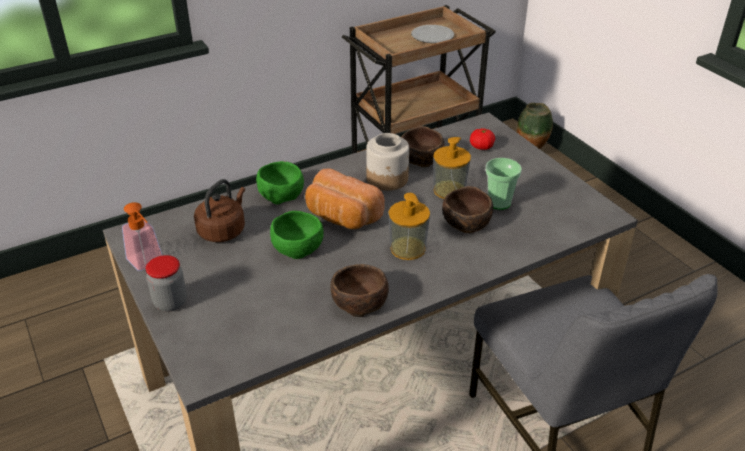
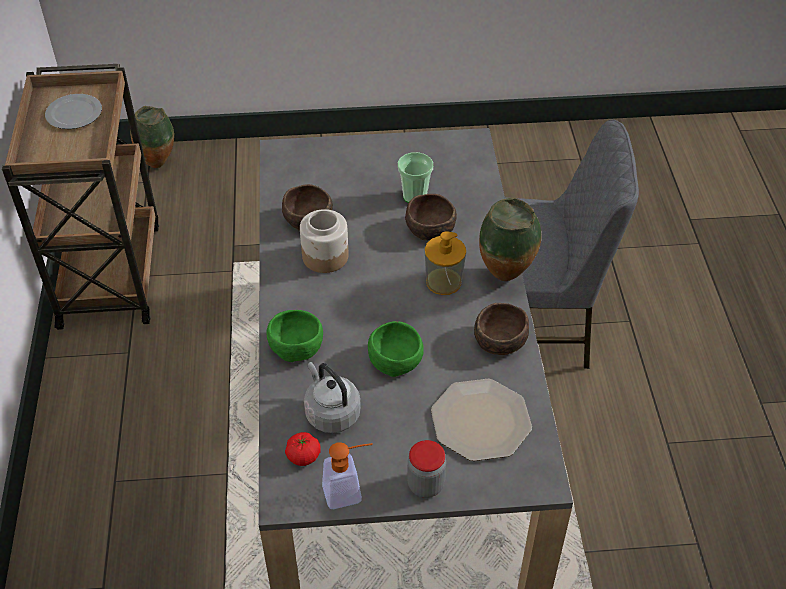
camera: 65 degrees left, 10 degrees up
brown kettle [194,179,245,242] -> grey kettle [304,362,361,433]
bread [305,168,385,229] -> none
soap dispenser [433,137,471,199] -> none
tomato [470,128,495,150] -> tomato moved to [285,432,321,466]
none -> plate [431,379,532,461]
none -> vase [479,198,542,281]

